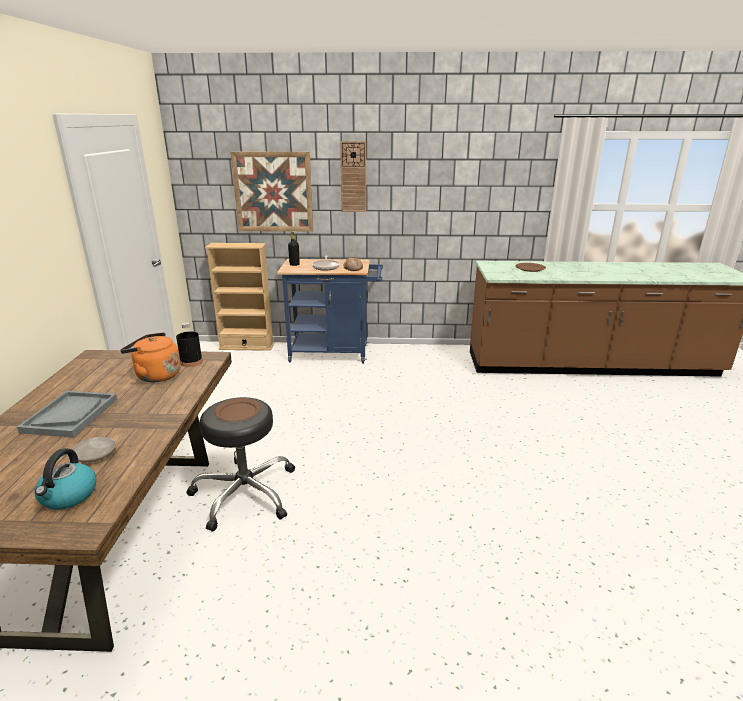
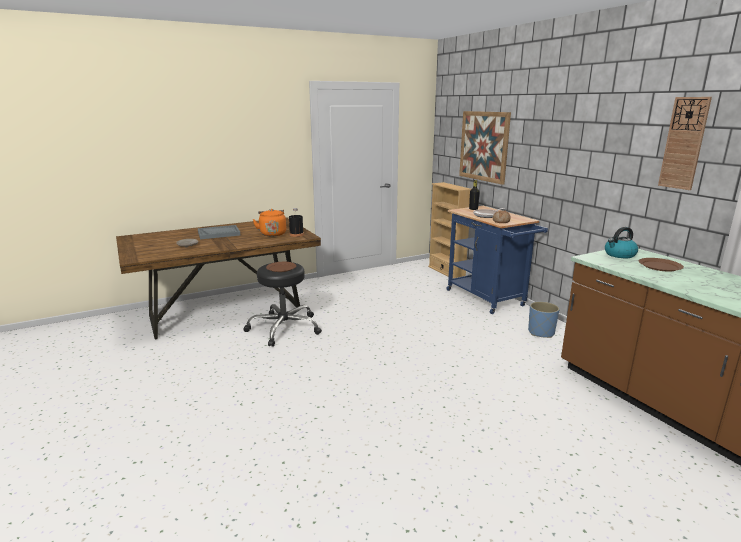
camera: 60 degrees right, 5 degrees down
kettle [35,448,97,510] -> kettle moved to [605,227,638,258]
wall clock [340,141,366,212] -> wall clock moved to [658,97,712,190]
none -> blue planter [528,302,559,338]

